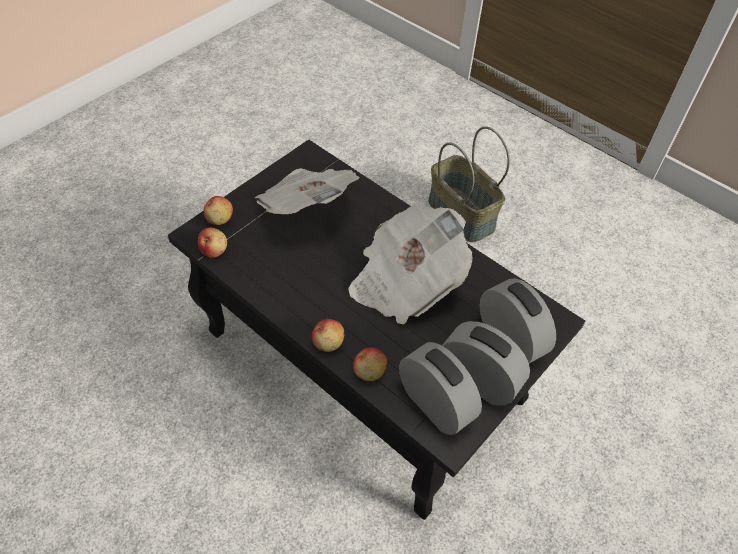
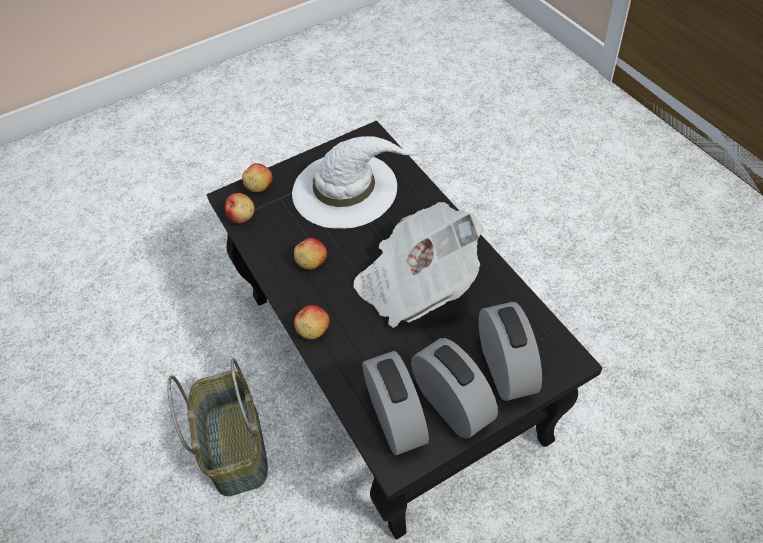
camera: 25 degrees right, 0 degrees up
newspaper [255,169,360,214] -> white hat [292,136,421,229]
apple [353,347,387,381] -> apple moved to [294,238,327,270]
basket [428,126,510,242] -> basket moved to [167,358,268,496]

